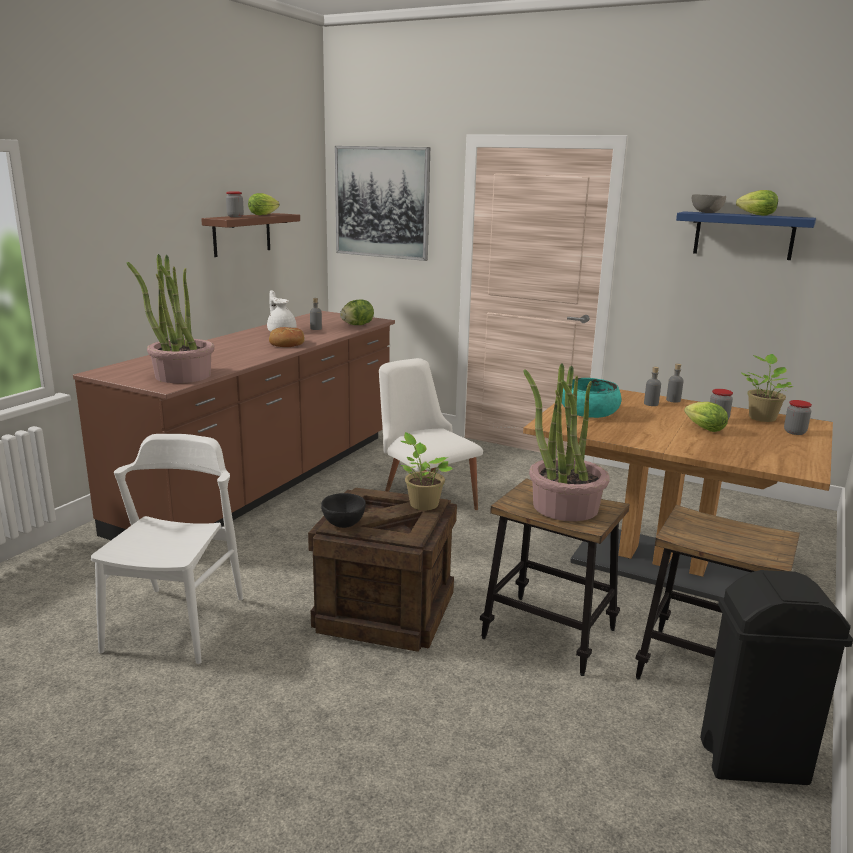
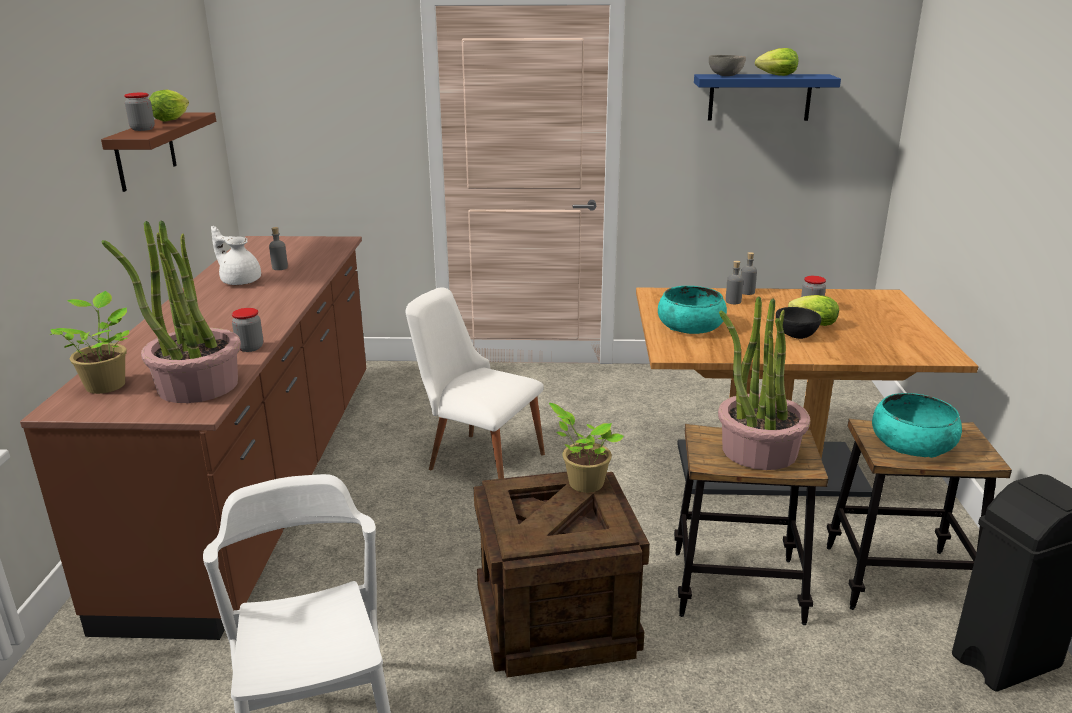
camera: 25 degrees left, 5 degrees up
bread [269,327,305,347] -> none
black bowl [321,493,366,528] -> black bowl moved to [776,307,821,339]
picture [335,146,430,261] -> none
lettuce [340,299,374,325] -> none
potted plant [741,354,794,422] -> potted plant moved to [49,291,129,394]
jar [784,400,812,435] -> jar moved to [232,308,263,352]
none -> turquoise bowl [872,393,962,458]

